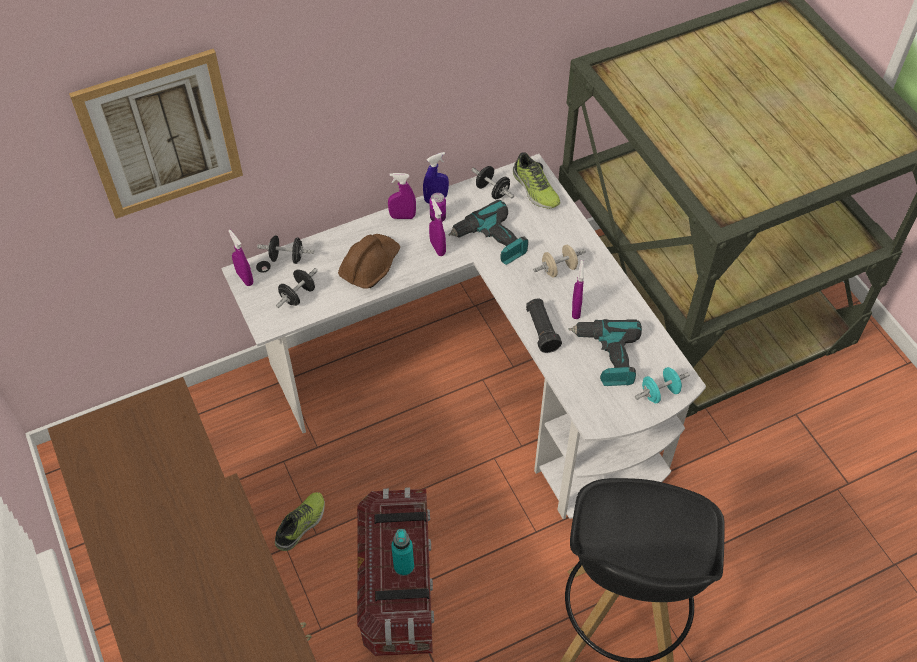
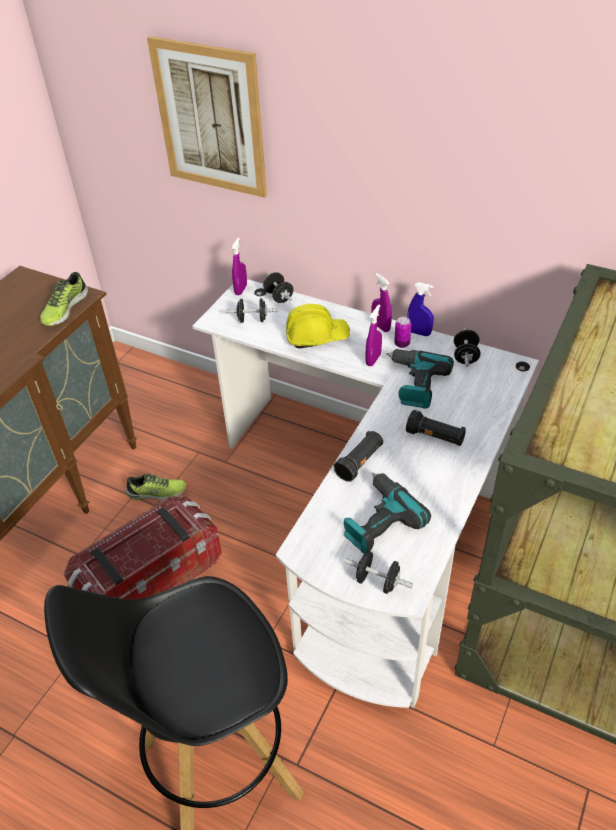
camera: 55 degrees right, 10 degrees down
brown hard hat [338,234,401,289] -> yellow hard hat [286,304,350,348]
turquoise bottle [391,529,414,576] -> none
shoe [513,152,560,209] -> shoe moved to [40,272,88,326]
beige dumbbell [533,245,586,278] -> black flashlight [406,410,466,446]
purple spray bottle [572,260,584,319] -> none
turquoise dumbbell [635,367,689,403] -> black dumbbell [344,551,413,594]

